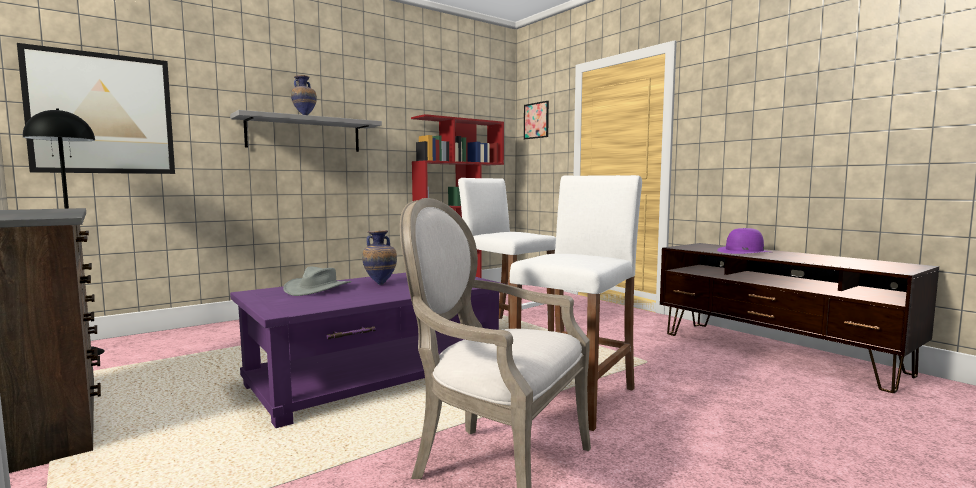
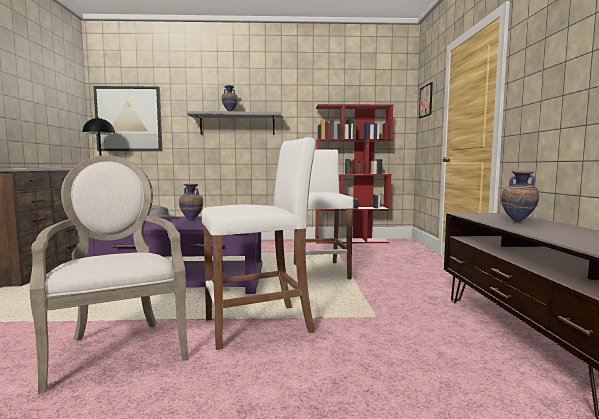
camera: 35 degrees right, 0 degrees up
purple hat [717,228,770,254] -> vase [501,170,539,222]

